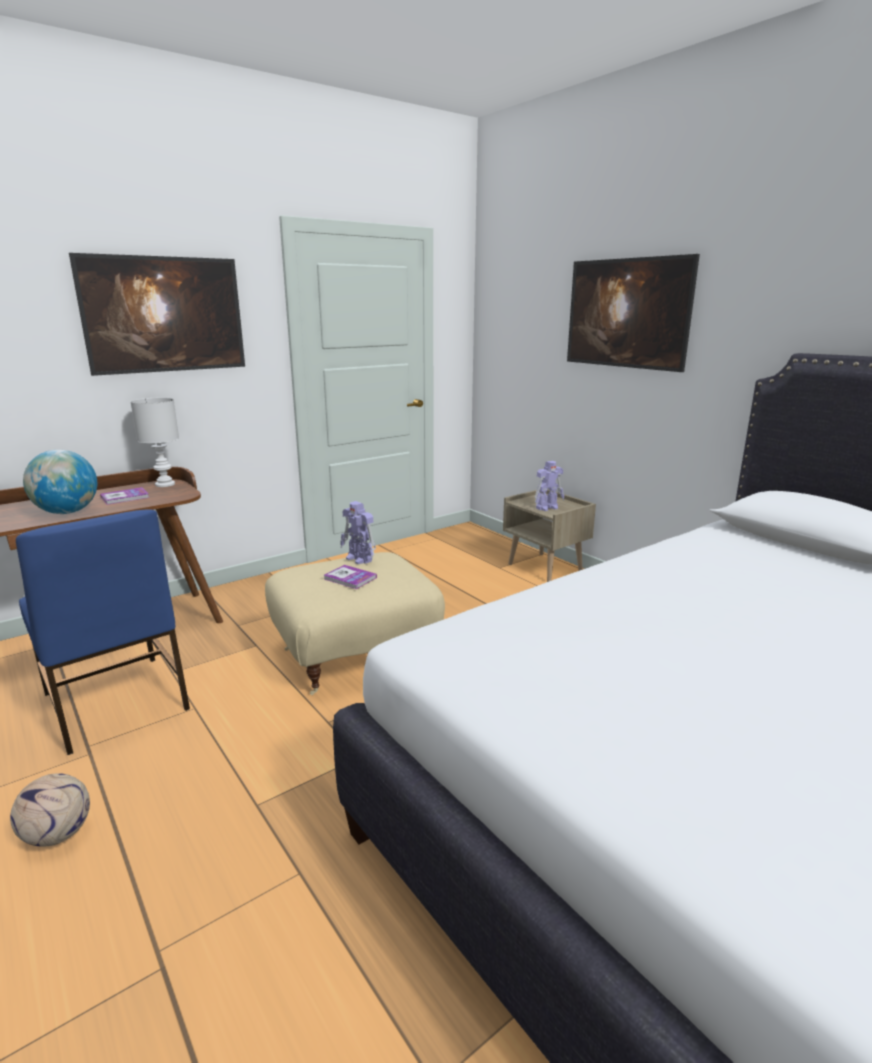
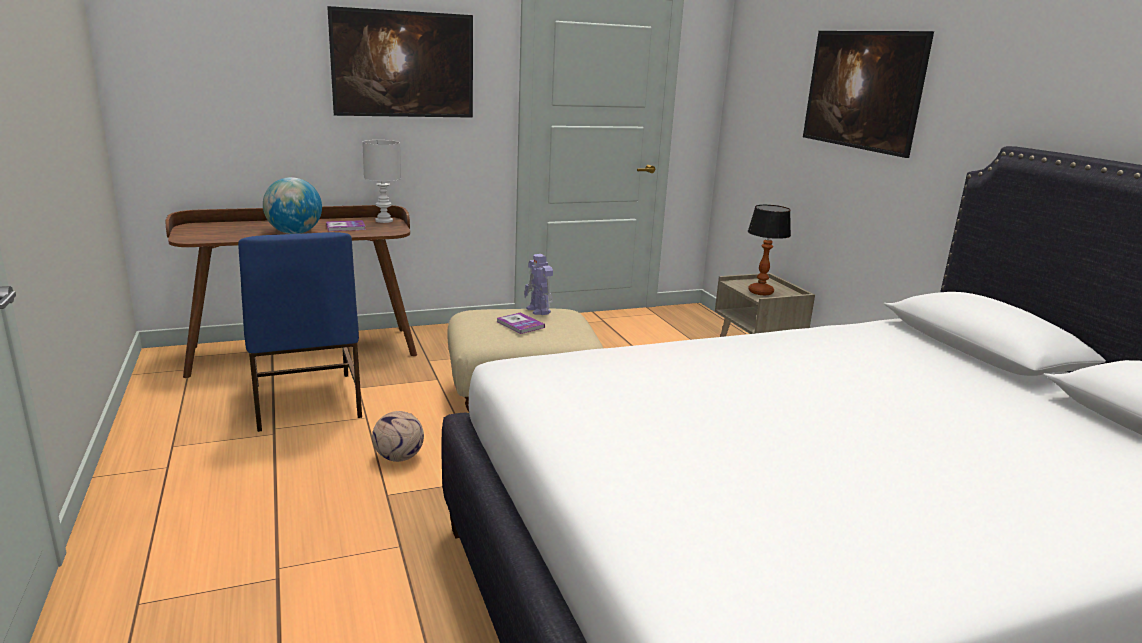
camera: 15 degrees right, 0 degrees up
football [10,773,90,847] -> football moved to [372,411,424,462]
toy robot [535,461,564,511] -> table lamp [748,205,791,295]

